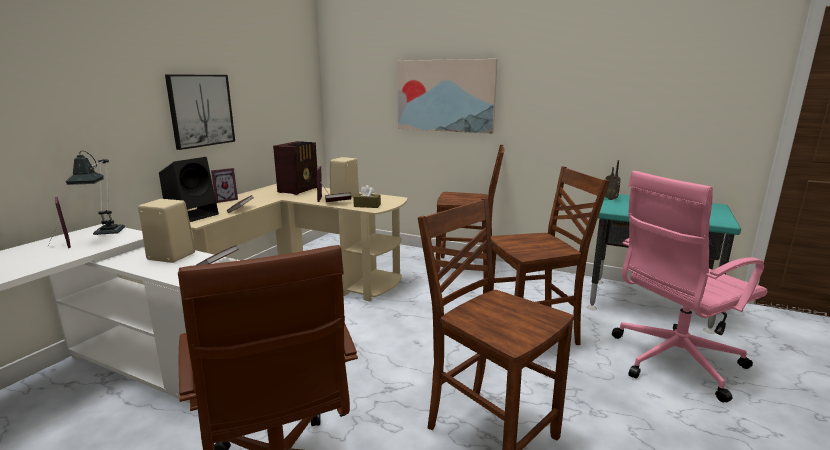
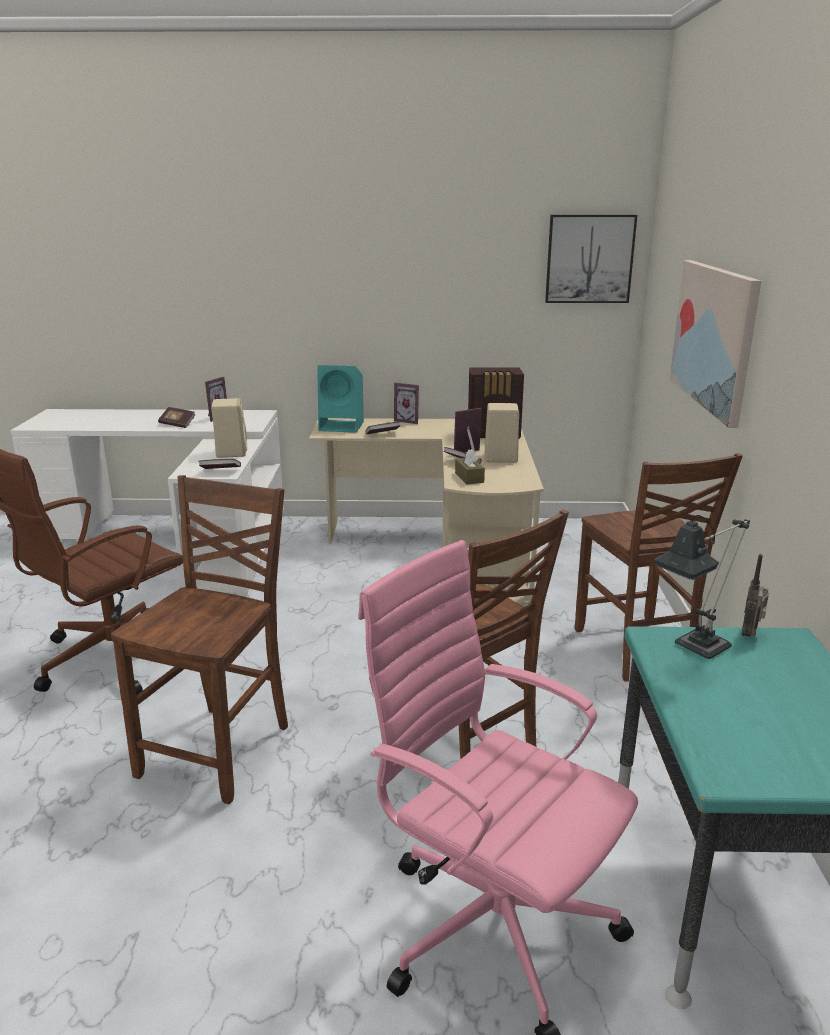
camera: 65 degrees right, 5 degrees up
table lamp [65,151,125,235] -> table lamp moved to [655,515,750,659]
black speaker [159,157,219,222] -> turquoise speaker [317,365,364,433]
picture [165,74,235,150] -> picture moved to [545,215,637,303]
none -> book [158,407,195,428]

